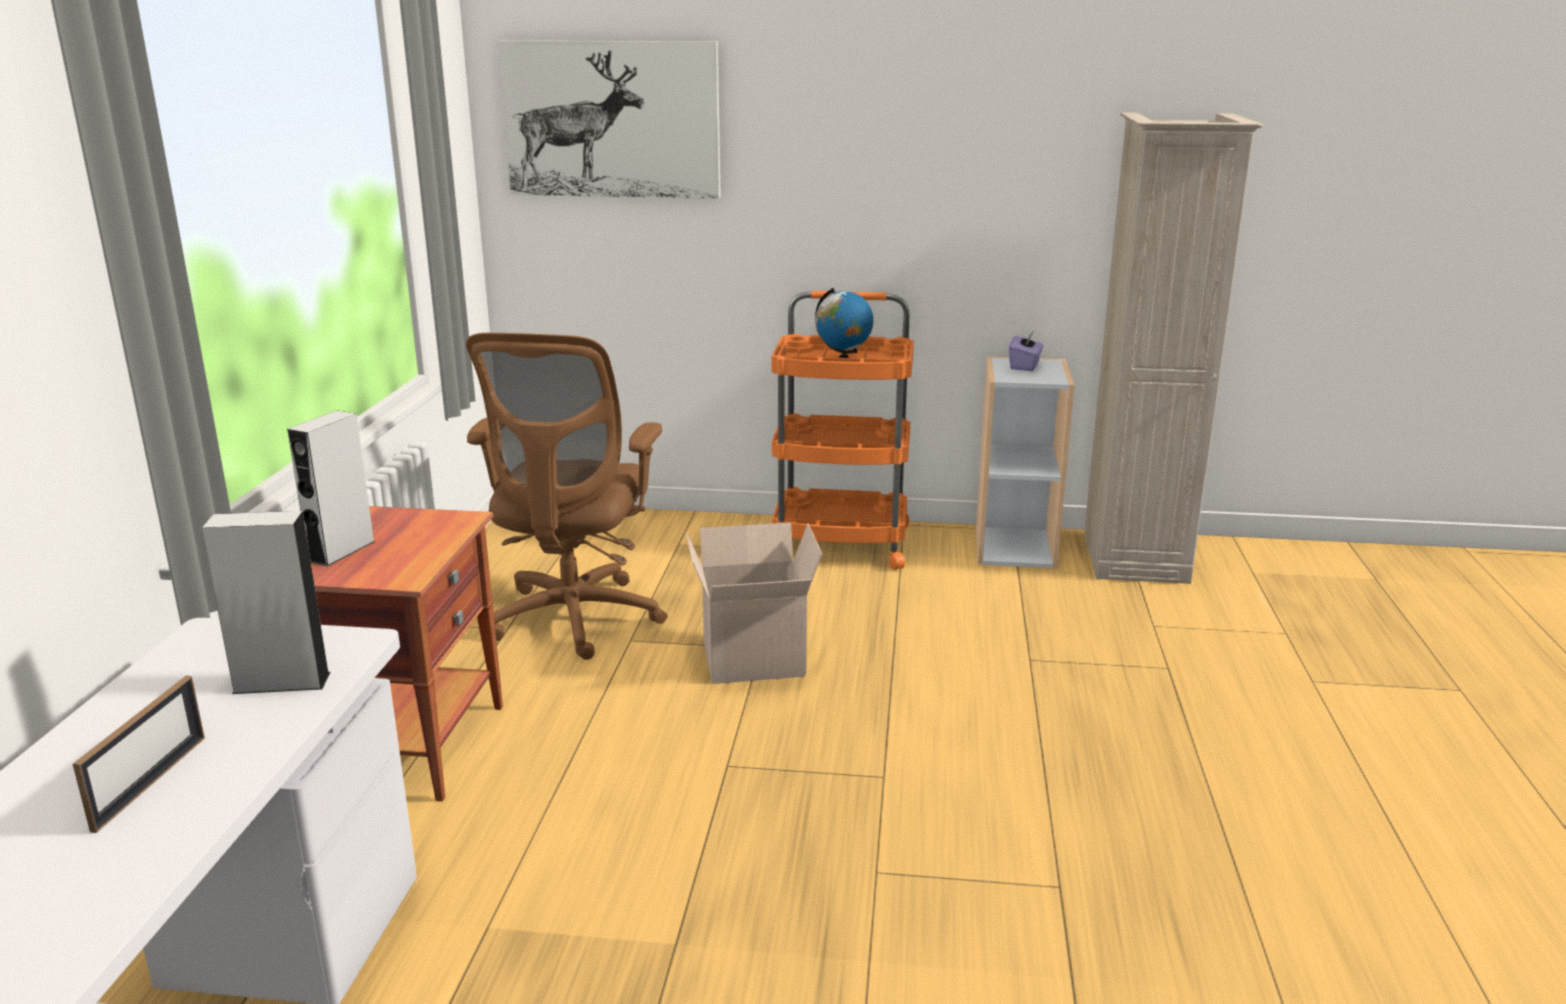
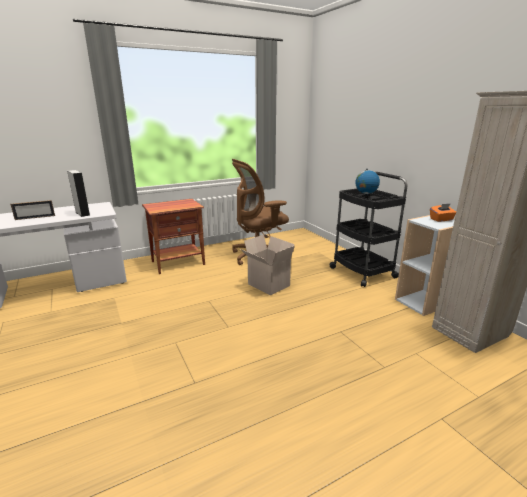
camera: 55 degrees right, 0 degrees up
grey speaker [287,410,375,567] -> none
picture [498,41,721,199] -> none
orange cart [772,291,914,570] -> black cart [329,172,407,287]
purple tissue box [1009,331,1044,371] -> orange tissue box [430,204,456,222]

